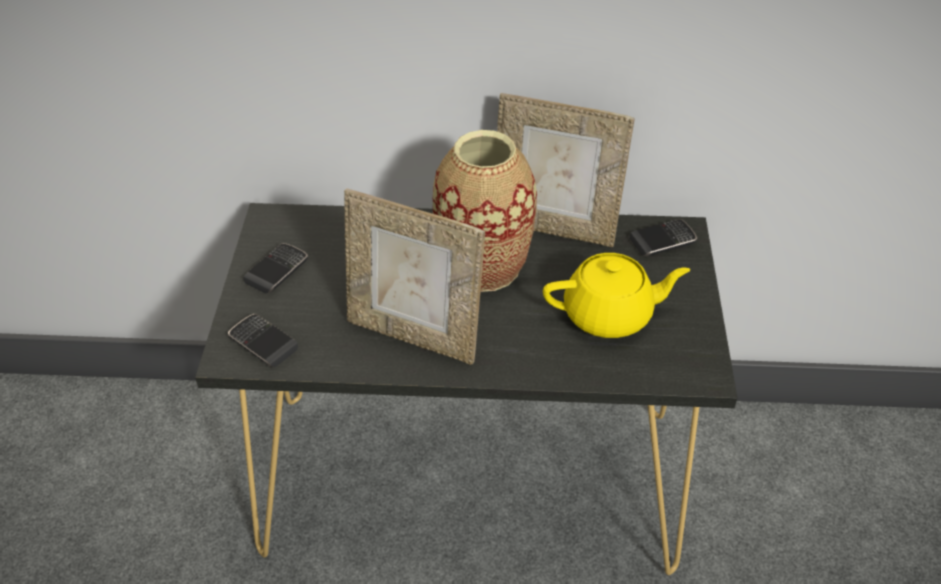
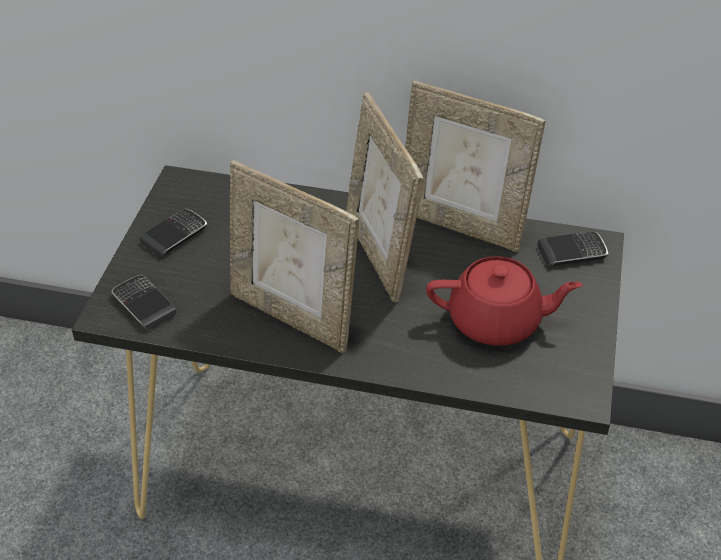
camera: 10 degrees right, 0 degrees up
vase [433,130,537,292] -> picture frame [346,93,424,303]
yellow teapot [543,253,690,338] -> red teapot [426,256,583,346]

